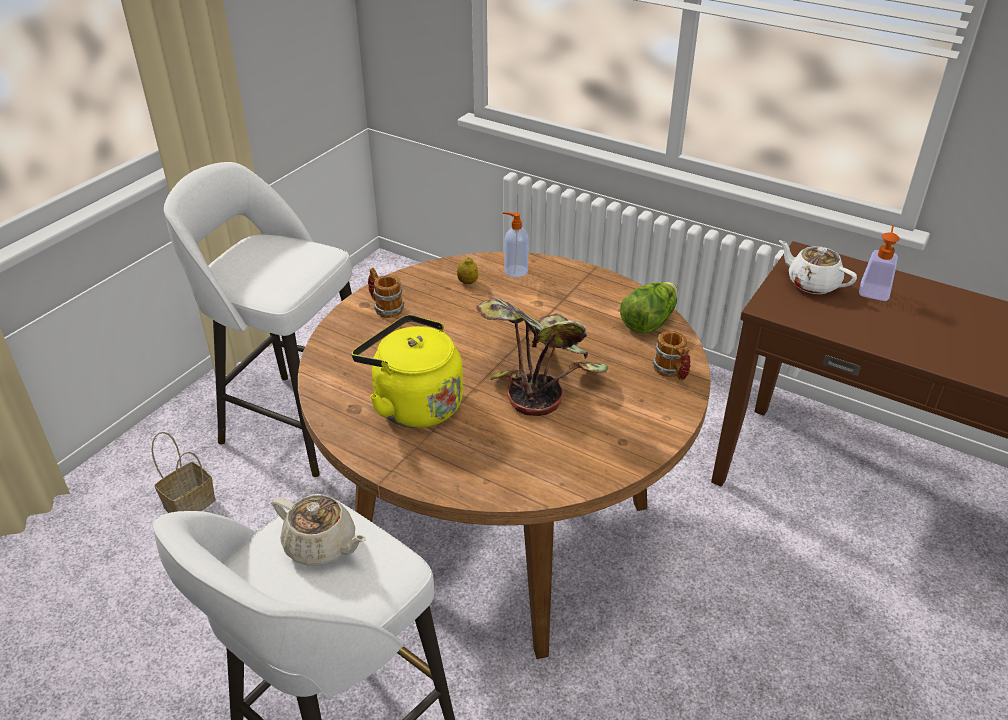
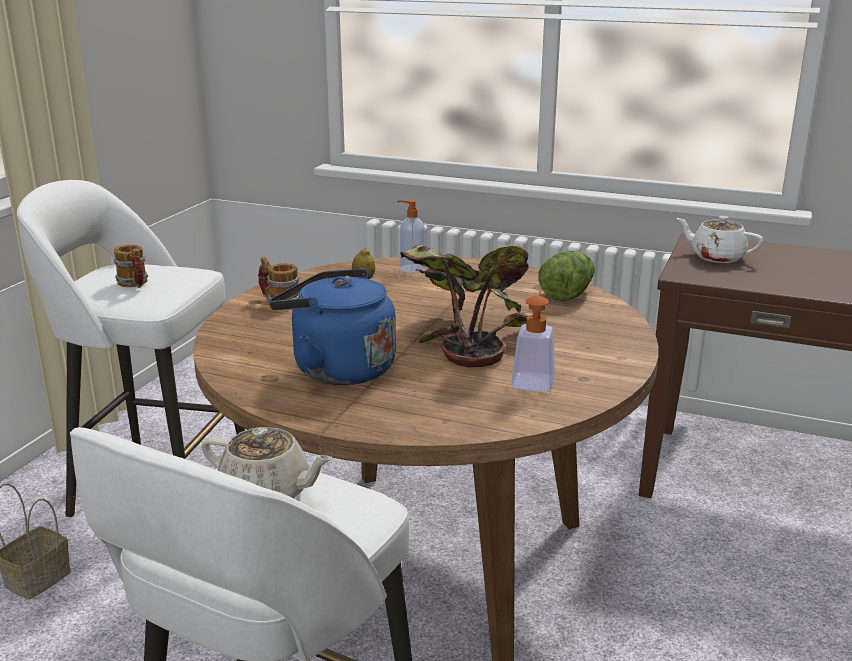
camera: 10 degrees left, 15 degrees down
yellow kettle [352,315,463,428] -> blue kettle [269,269,396,385]
mug [652,331,691,381] -> mug moved to [114,244,148,288]
soap dispenser [859,225,900,301] -> soap dispenser moved to [511,289,555,392]

